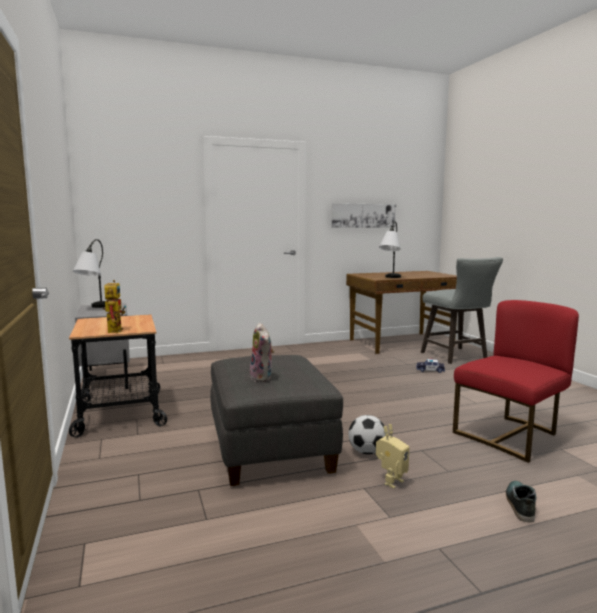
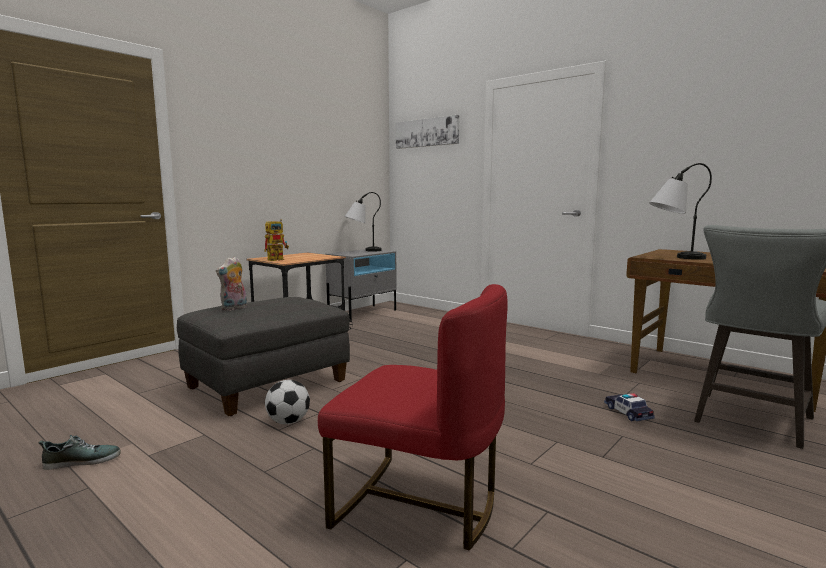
camera: 60 degrees right, 0 degrees up
picture [331,203,396,228] -> picture moved to [396,115,459,149]
toy robot [376,424,409,489] -> none
shoe [506,481,536,522] -> shoe moved to [38,435,121,470]

